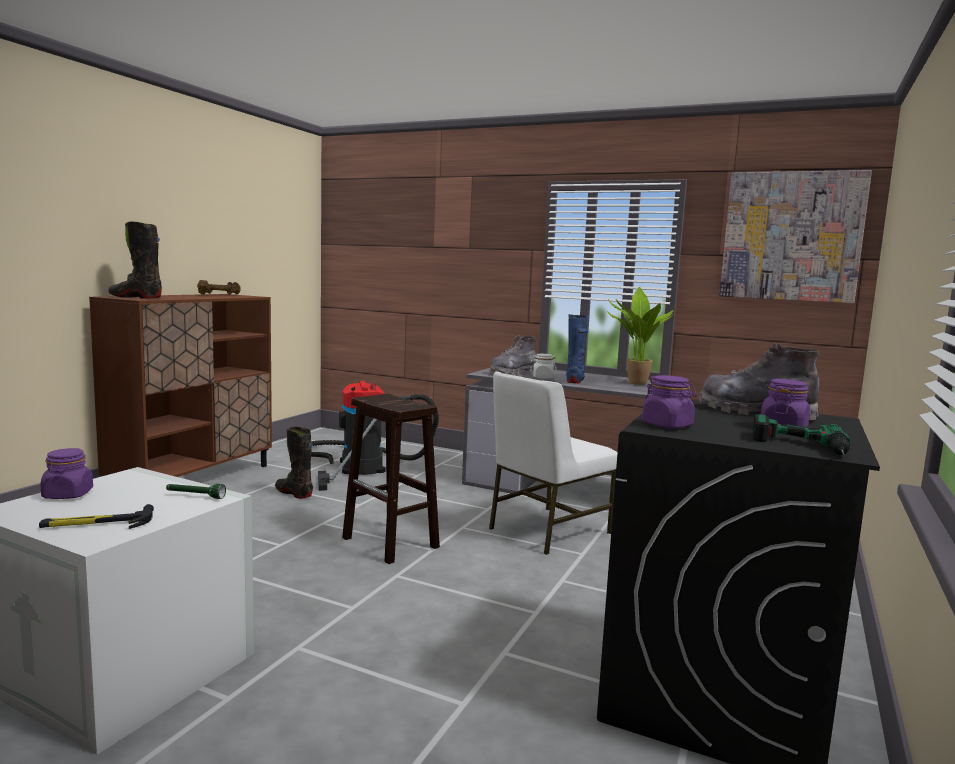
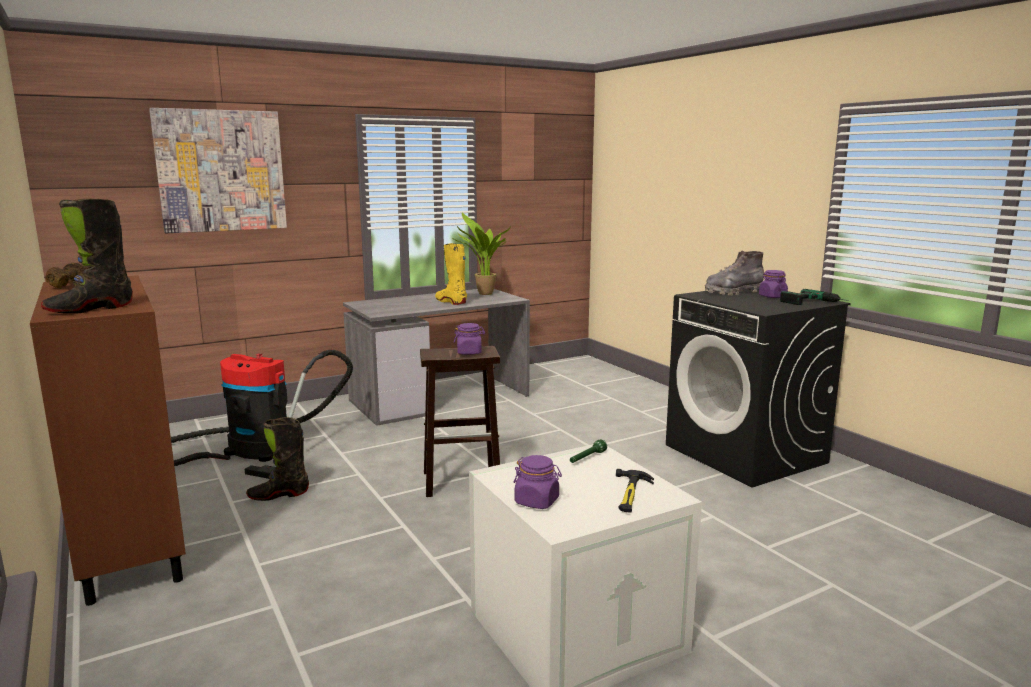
camera: 55 degrees left, 5 degrees up
white chair [489,372,618,555] -> none
grey boot [490,335,536,375] -> none
white jar [531,354,556,379] -> none
blue boot [566,314,589,384] -> yellow boot [435,243,467,305]
purple jar [642,375,697,428] -> purple jar moved to [454,323,485,355]
picture [719,170,872,303] -> picture moved to [149,108,287,233]

